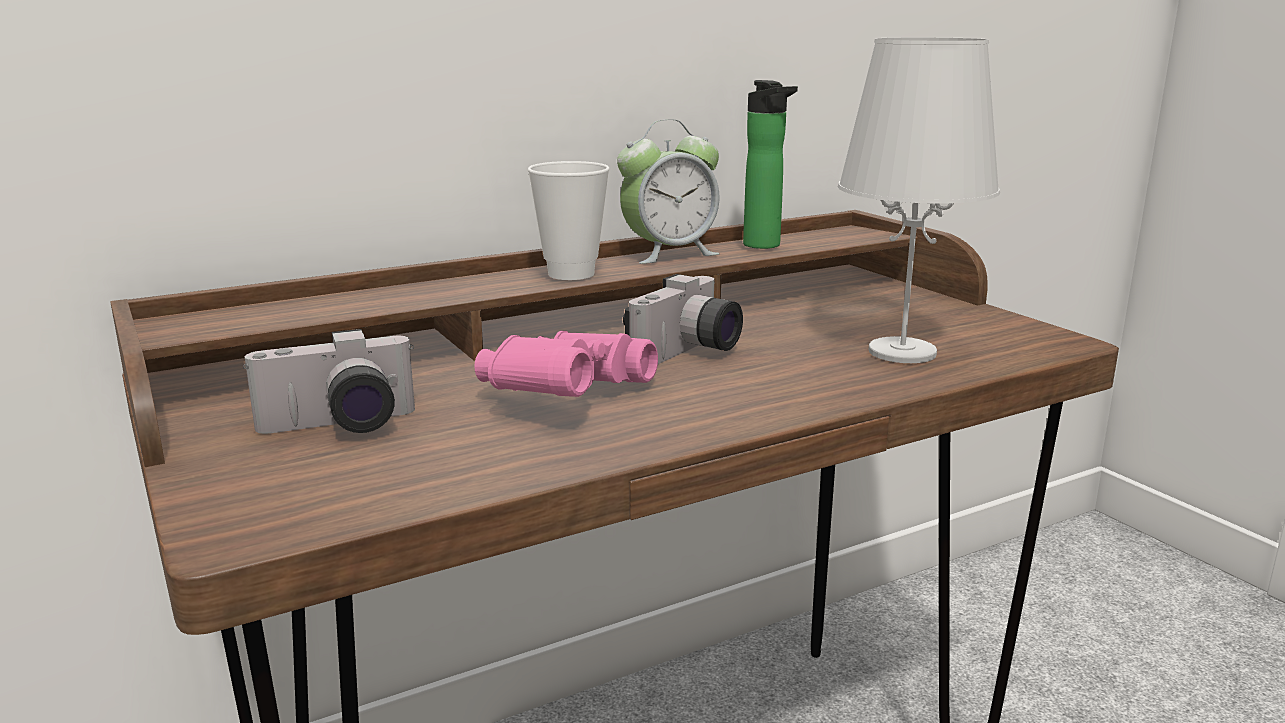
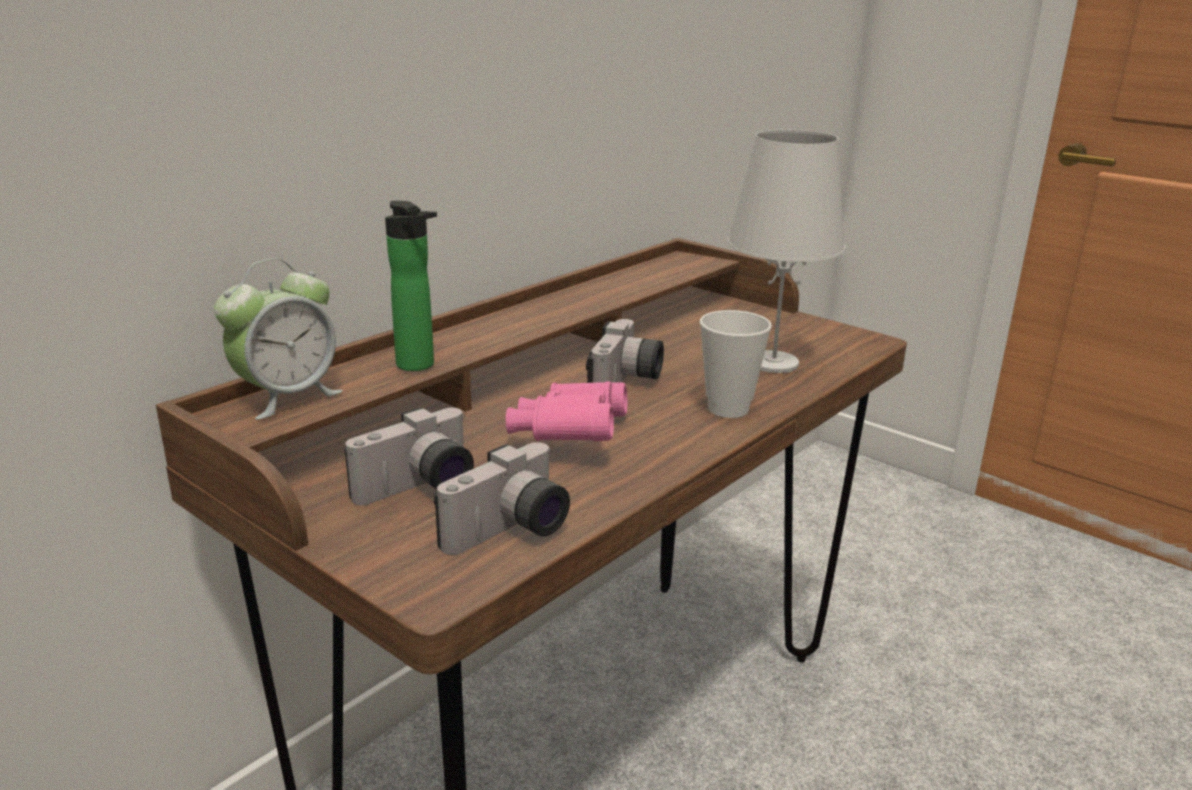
camera: 20 degrees left, 5 degrees up
cup [528,161,610,280] -> cup moved to [700,310,772,418]
alarm clock [617,120,720,264] -> alarm clock moved to [214,258,343,420]
bottle [743,80,798,249] -> bottle moved to [385,201,437,371]
none -> camera [434,442,570,555]

